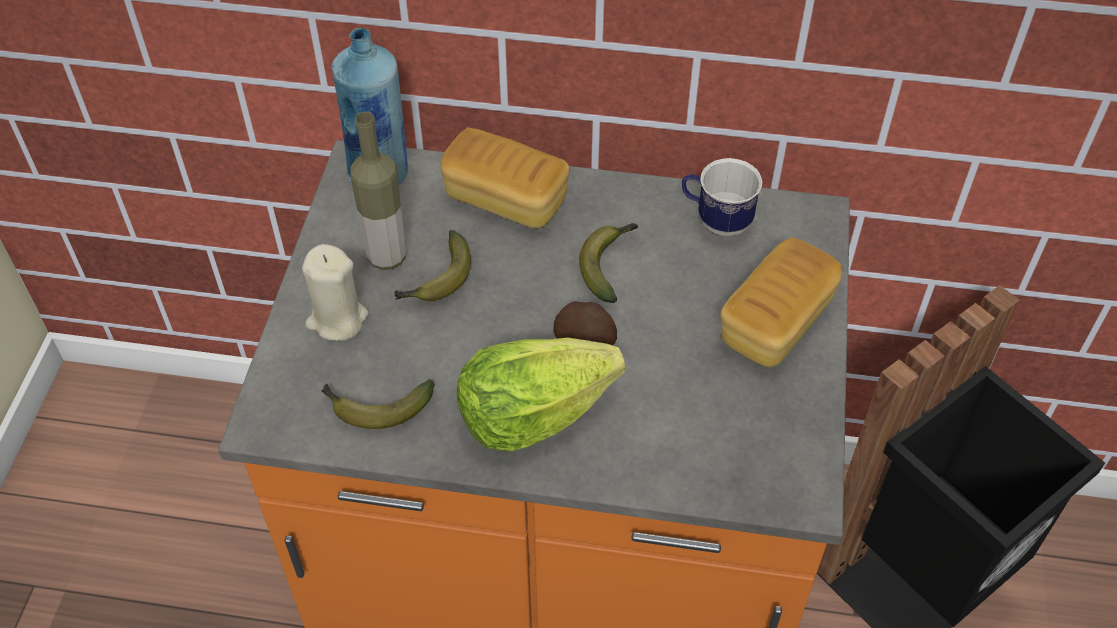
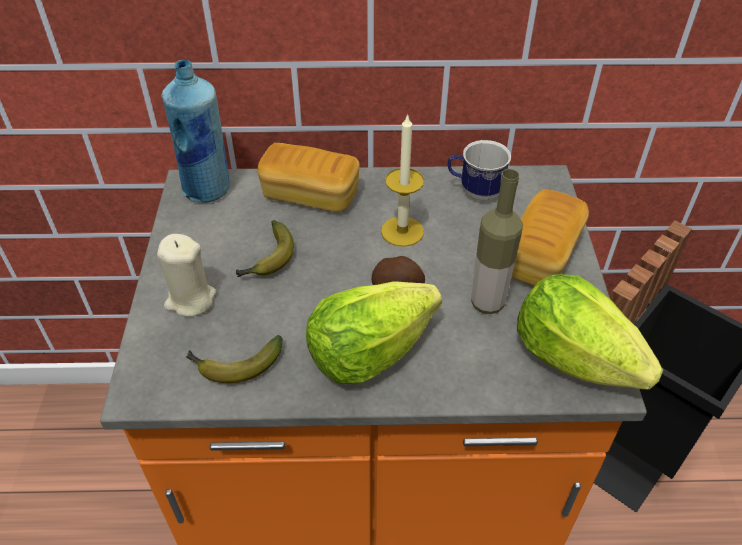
camera: 10 degrees left, 5 degrees down
bottle [350,112,406,270] -> bottle moved to [471,169,523,314]
banana [579,223,638,303] -> candle [381,114,424,247]
none -> lettuce [517,274,663,390]

